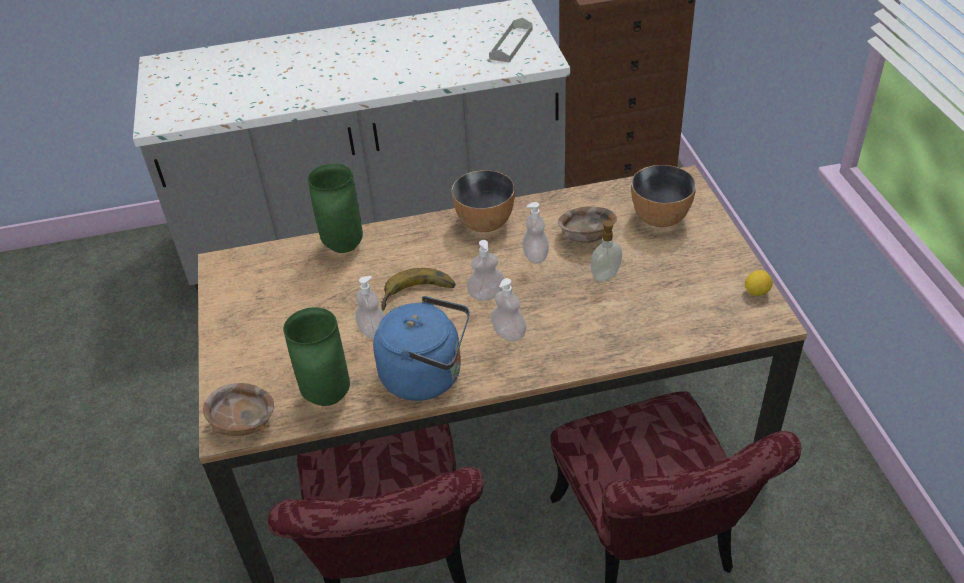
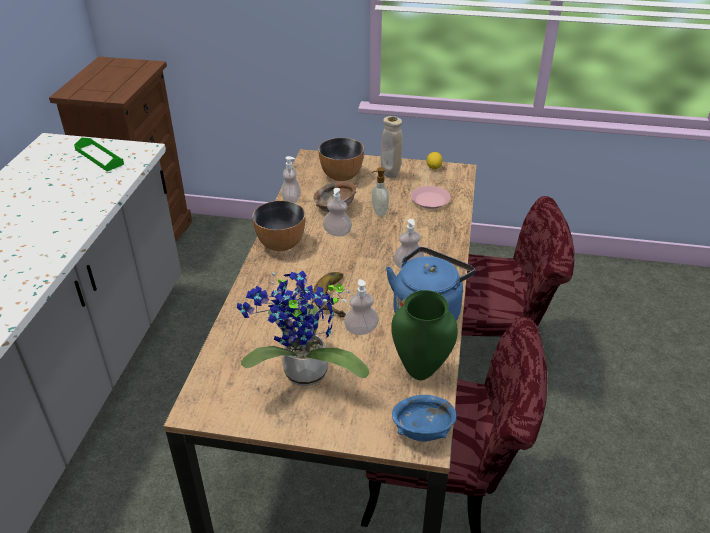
camera: 70 degrees left, 5 degrees down
brown bowl [203,383,274,436] -> blue bowl [392,395,456,442]
green vase [308,163,363,253] -> none
soap dispenser [467,240,504,301] -> soap dispenser moved to [281,156,300,203]
grey tray [489,17,533,63] -> green tray [74,138,124,171]
none -> potted plant [237,271,369,386]
none -> beige vase [381,116,403,178]
none -> pink plate [411,186,451,209]

